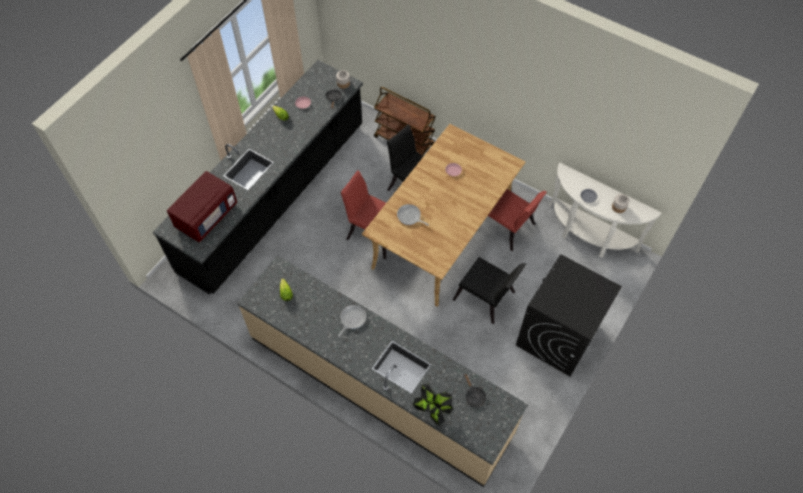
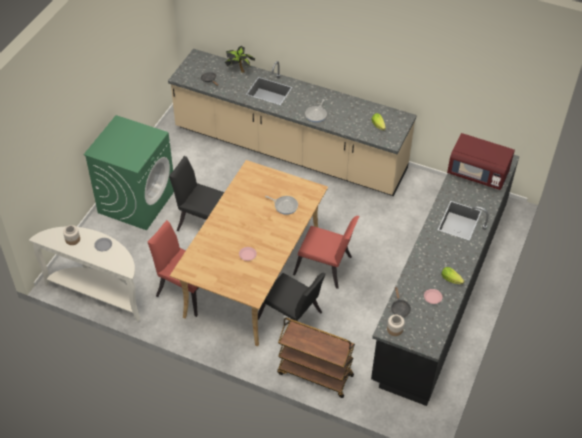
camera: 170 degrees right, 10 degrees down
red microwave [167,171,237,242] -> red microwave turned 90 degrees counterclockwise [447,133,515,190]
black washing machine [516,254,622,376] -> green washing machine [83,115,174,230]

